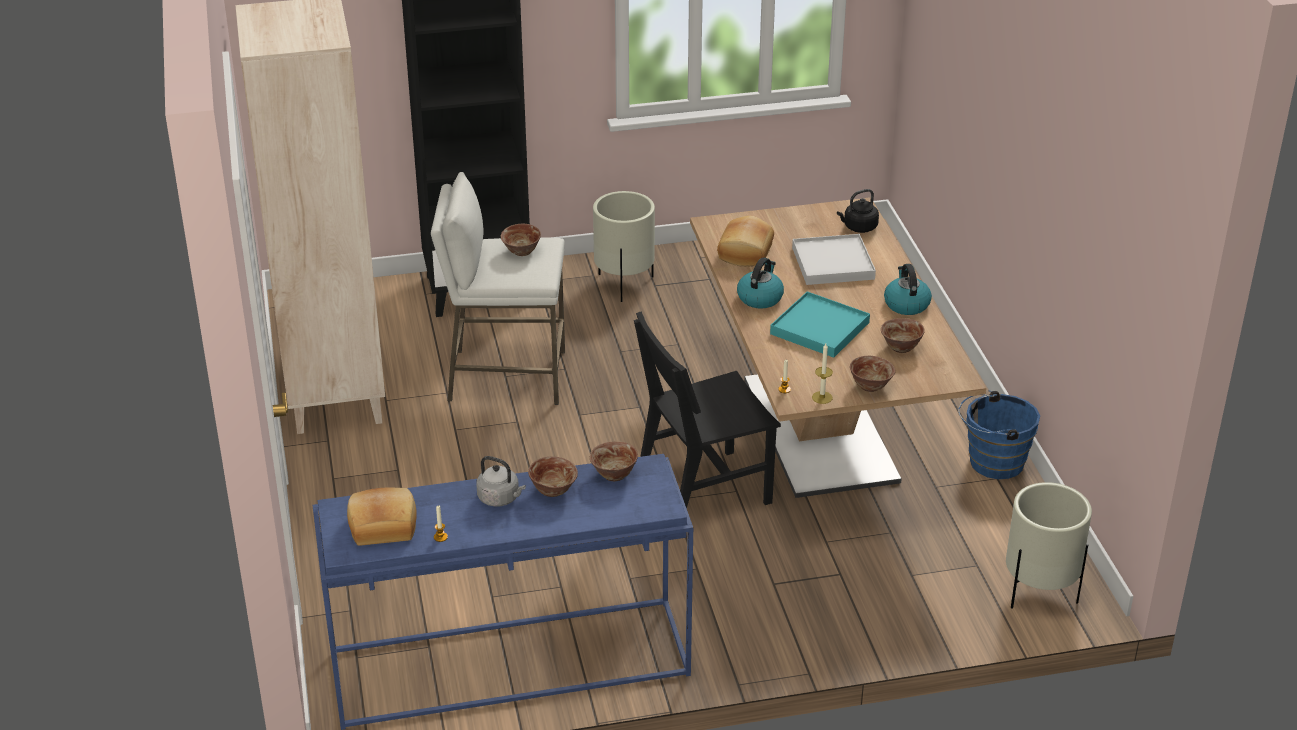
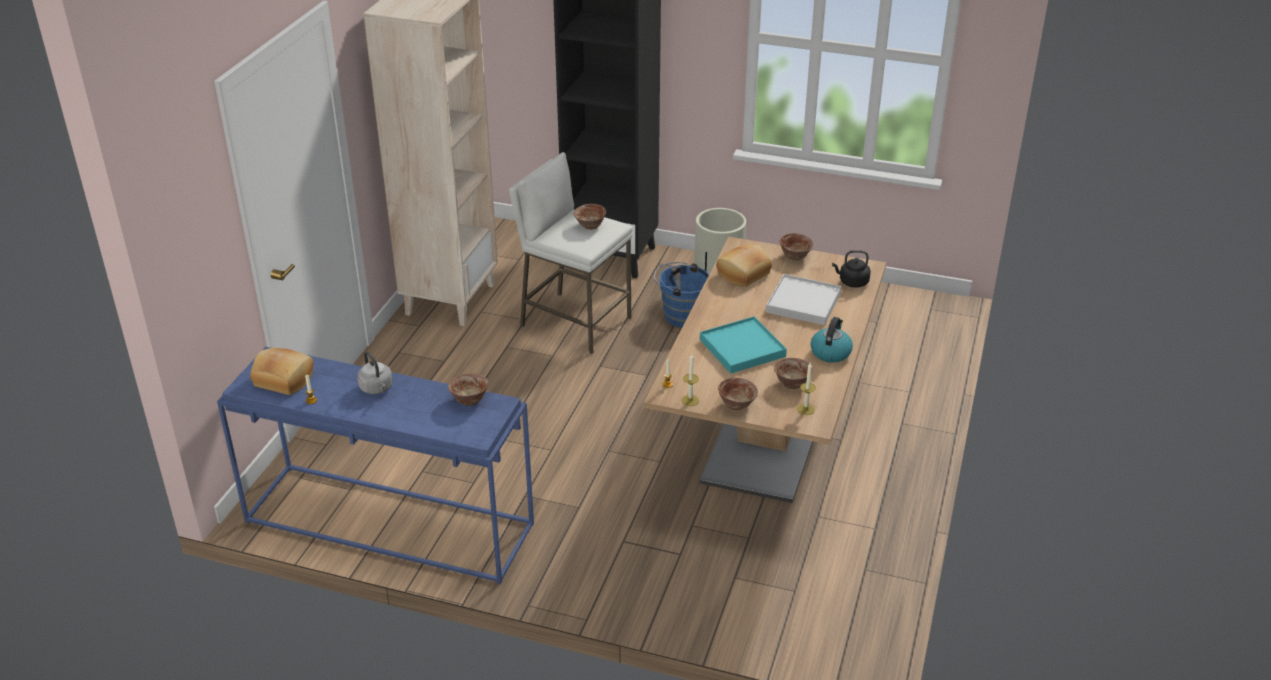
camera: 30 degrees right, 0 degrees up
bowl [528,457,578,497] -> bowl moved to [780,233,814,260]
black chair [634,311,781,508] -> none
kettle [737,257,784,308] -> none
blue bucket [958,390,1040,479] -> blue bucket moved to [654,262,709,328]
beige planter [1006,482,1092,609] -> none
none -> candle [797,363,816,415]

